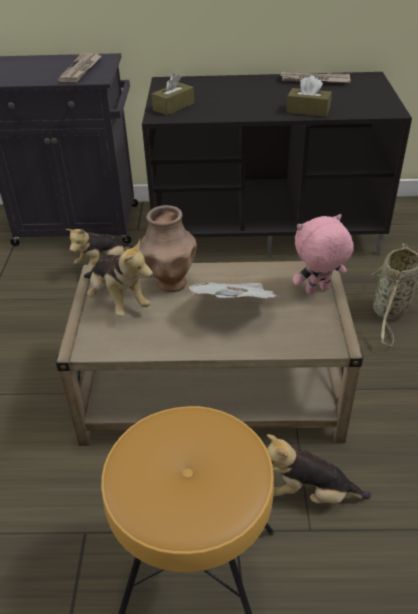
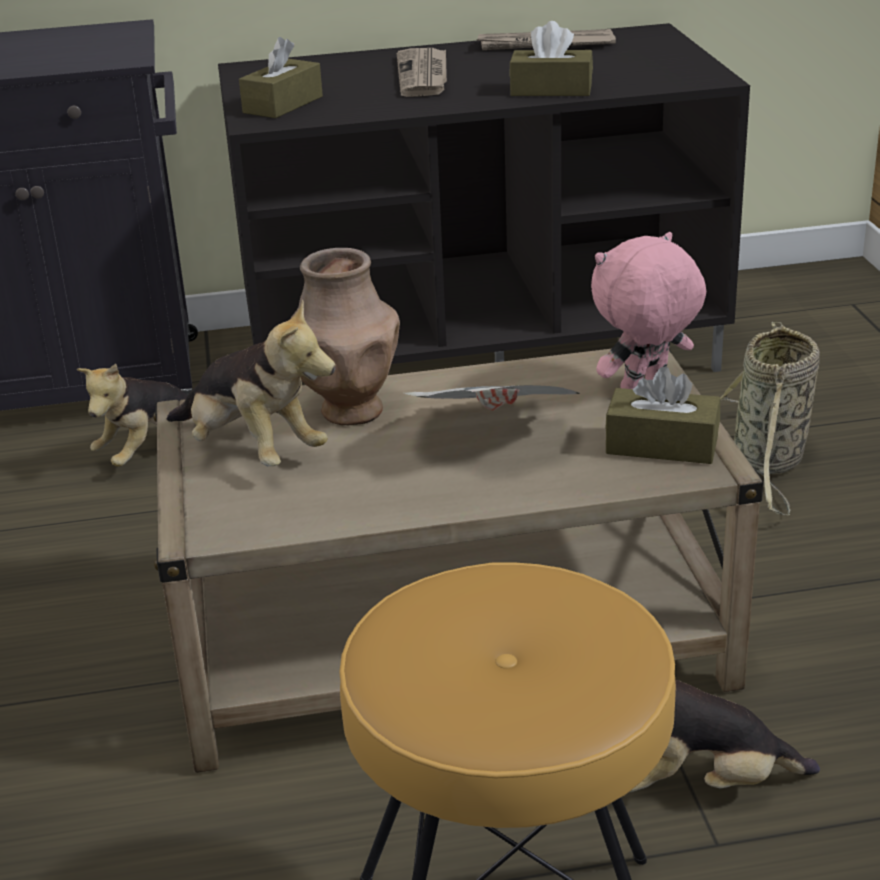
camera: 10 degrees left, 10 degrees down
newspaper [58,53,103,82] -> newspaper moved to [397,48,447,97]
none -> brown tissue box [605,367,720,464]

